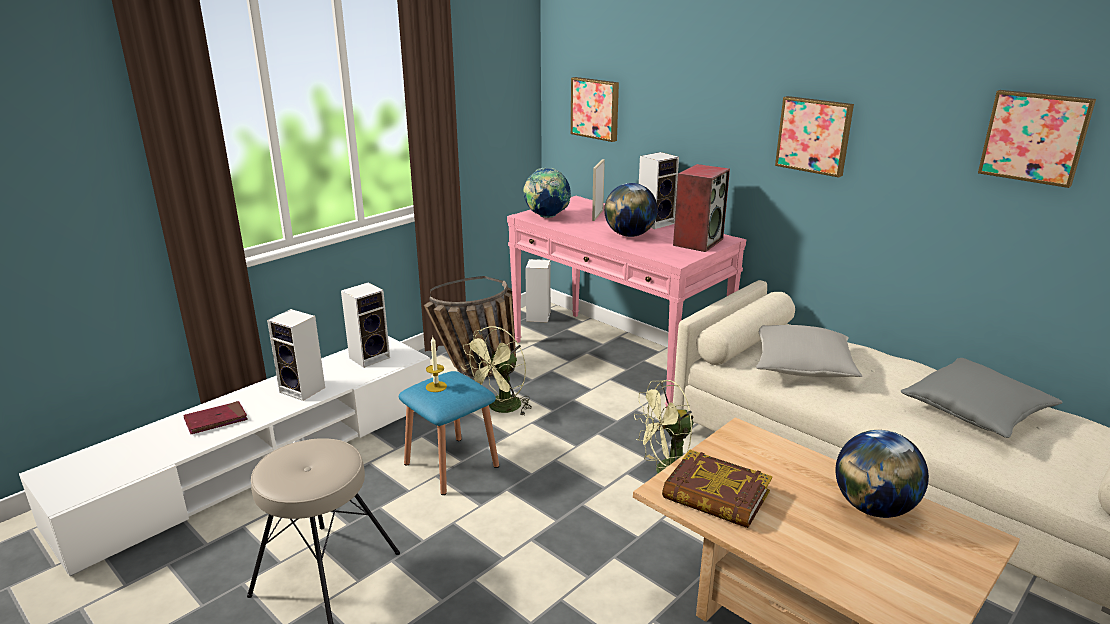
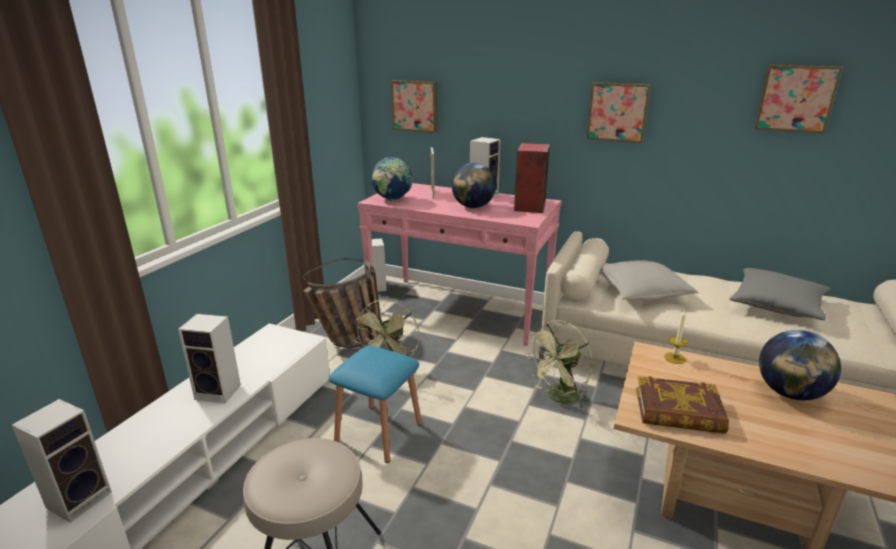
camera: 20 degrees left, 0 degrees up
red book [183,401,248,434] -> none
speaker [341,282,390,368] -> speaker moved to [12,399,112,523]
candle [426,337,447,392] -> candle moved to [664,310,688,364]

